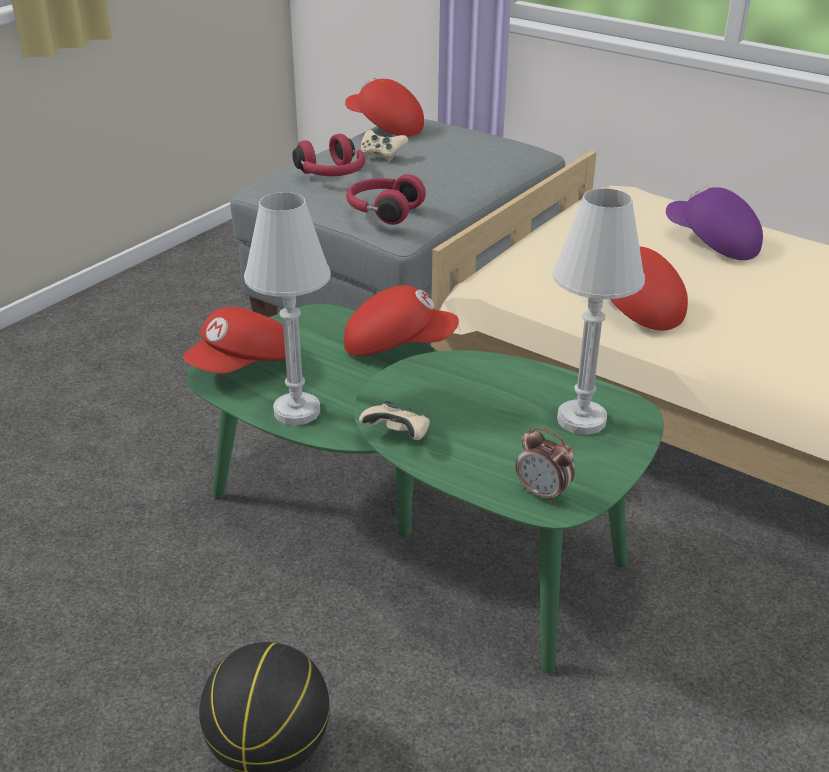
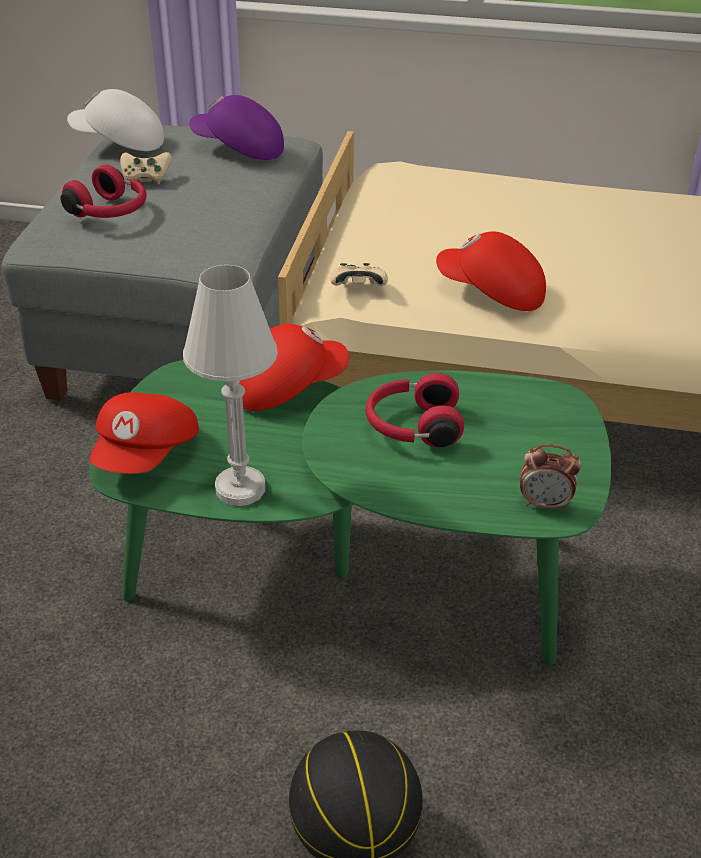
camera: 25 degrees left, 5 degrees up
red cap [345,78,424,136] -> white cap [67,89,164,151]
red headphones [346,174,426,225] -> red headphones moved to [366,373,464,447]
beige game controller [359,401,430,440] -> beige game controller moved to [330,263,388,286]
white table lamp [552,188,645,435] -> none
purple cap [666,186,763,260] -> purple cap moved to [189,95,284,160]

